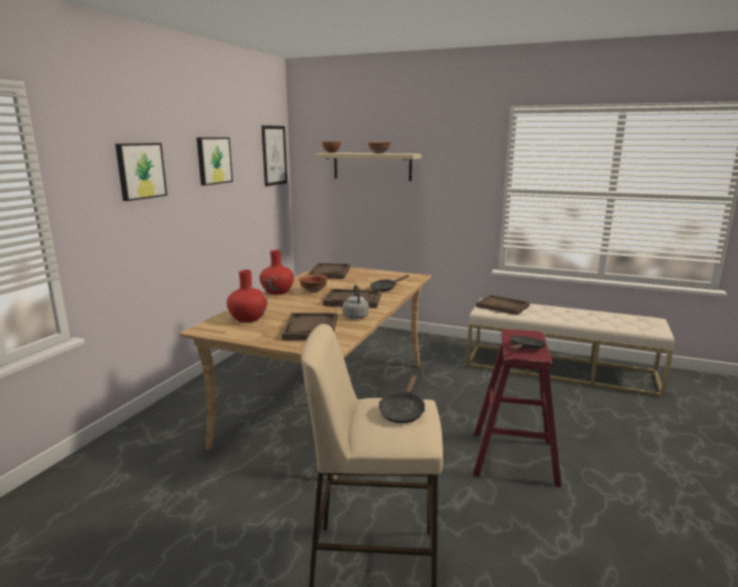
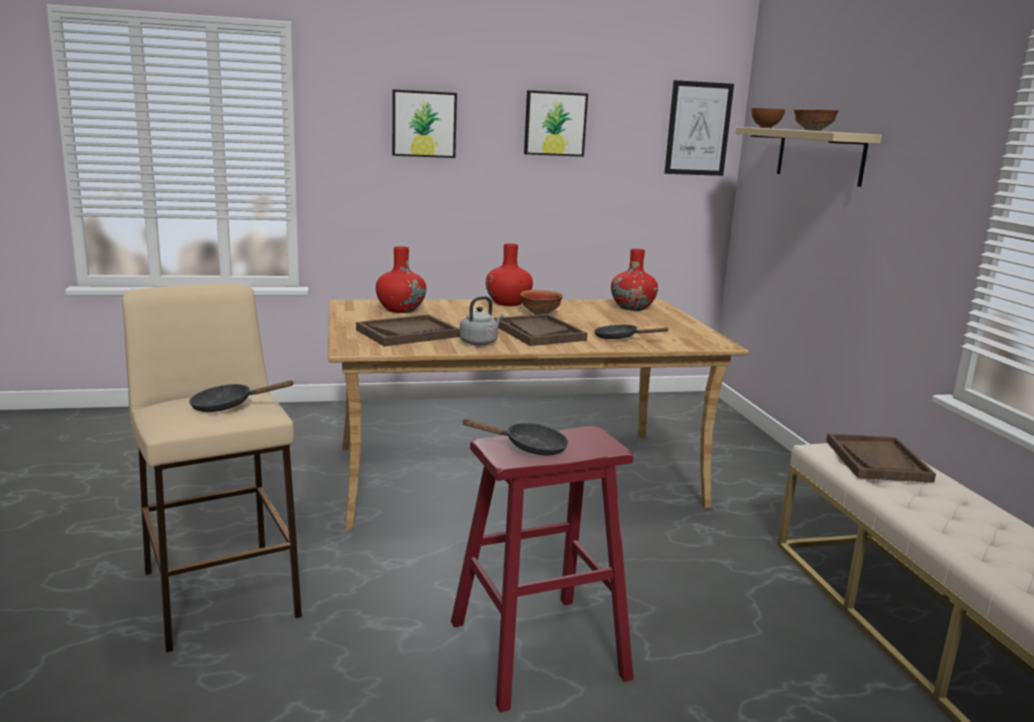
camera: 55 degrees right, 0 degrees up
brown tray [308,263,350,279] -> red vase [611,249,658,311]

